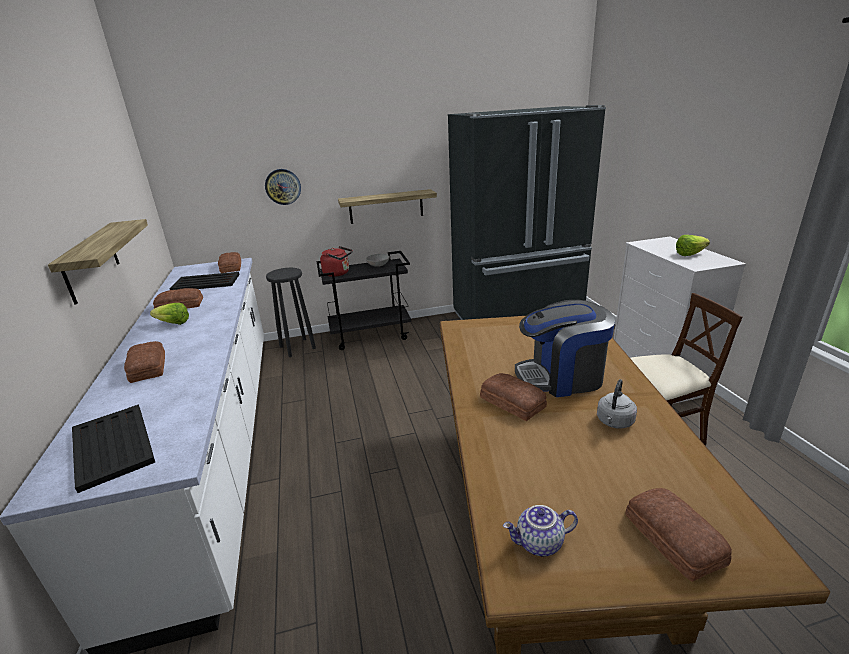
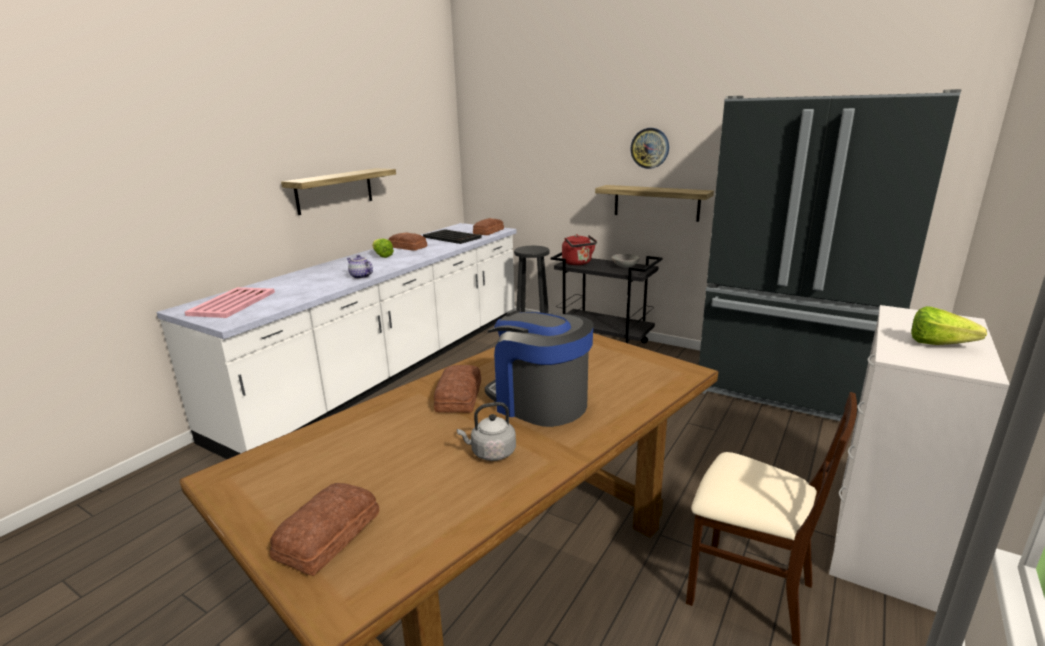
camera: 45 degrees right, 5 degrees down
black tray [72,404,155,493] -> pink tray [185,287,275,318]
bread [124,341,165,383] -> none
wall clock [265,169,301,205] -> wall clock moved to [630,128,669,169]
teapot [503,505,578,556] -> teapot moved to [347,255,373,279]

